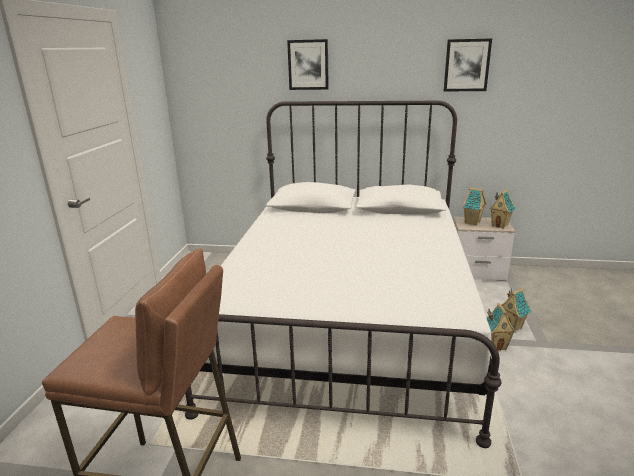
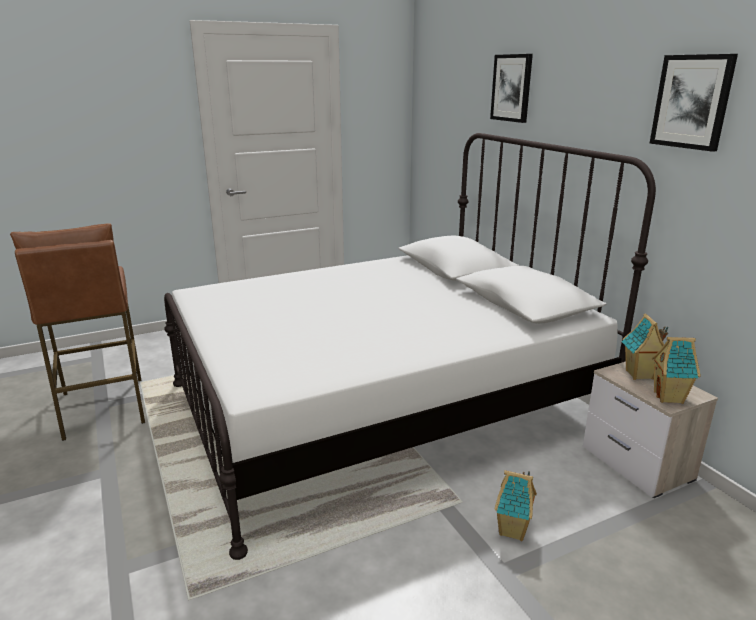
camera: 55 degrees right, 0 degrees up
toy house [486,303,516,351] -> none

